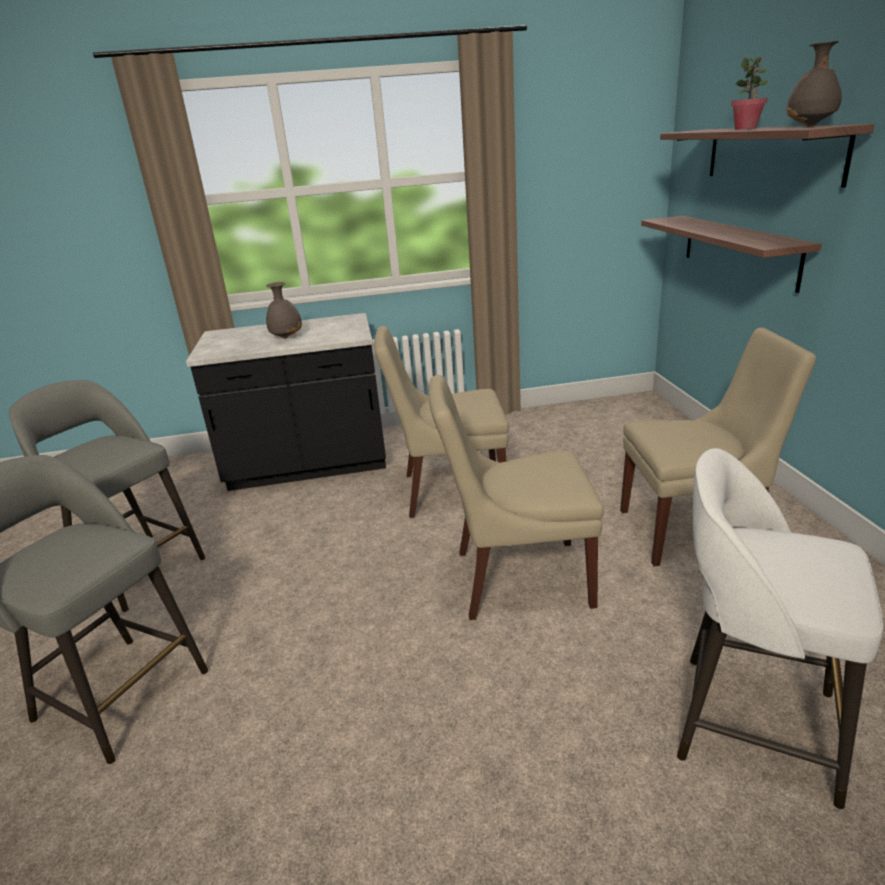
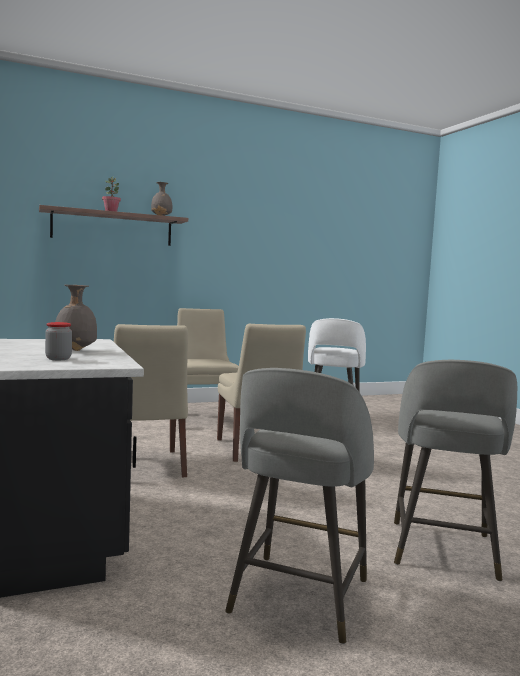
camera: 105 degrees left, 20 degrees down
shelf [641,216,821,293] -> none
none -> jar [45,322,72,360]

